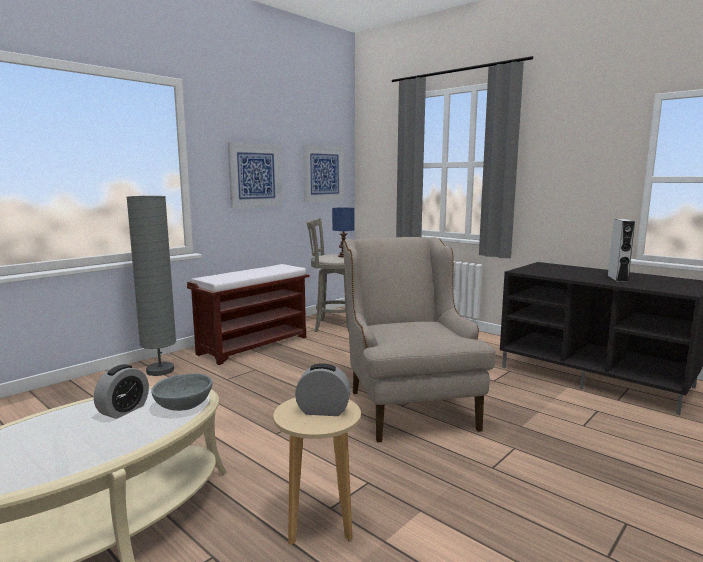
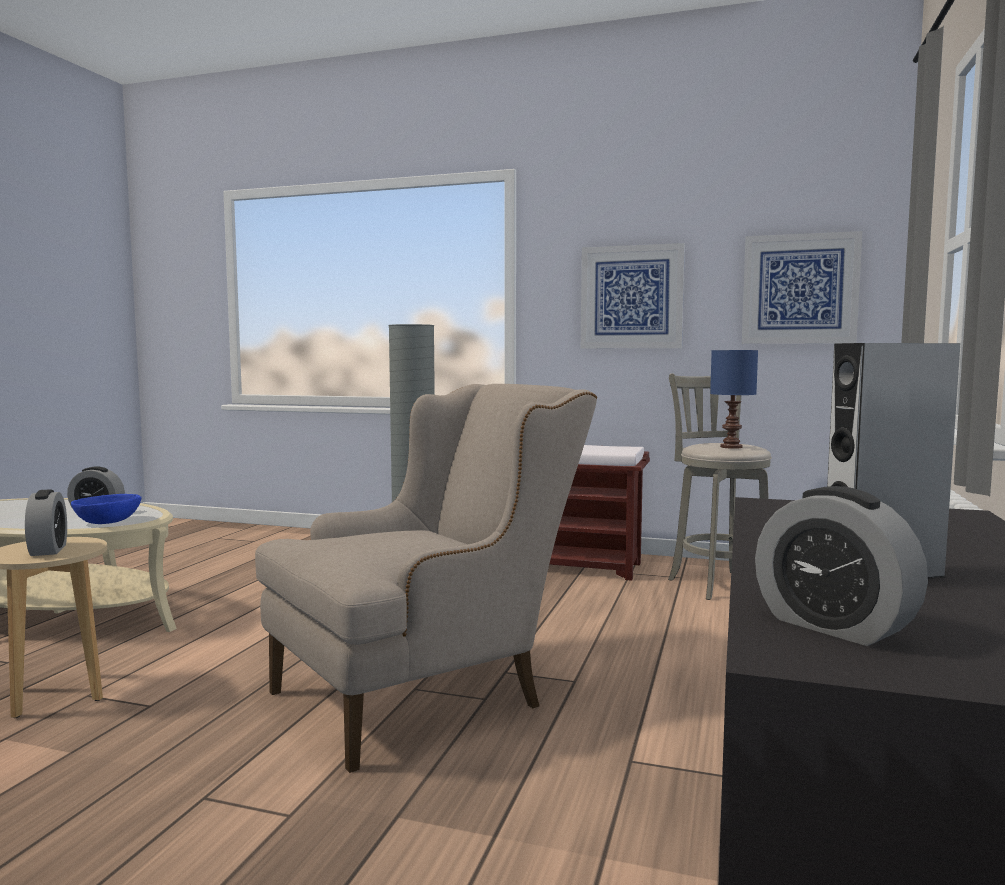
camera: 65 degrees right, 5 degrees down
grey bowl [151,373,213,411] -> blue bowl [71,494,142,524]
none -> alarm clock [755,486,928,646]

